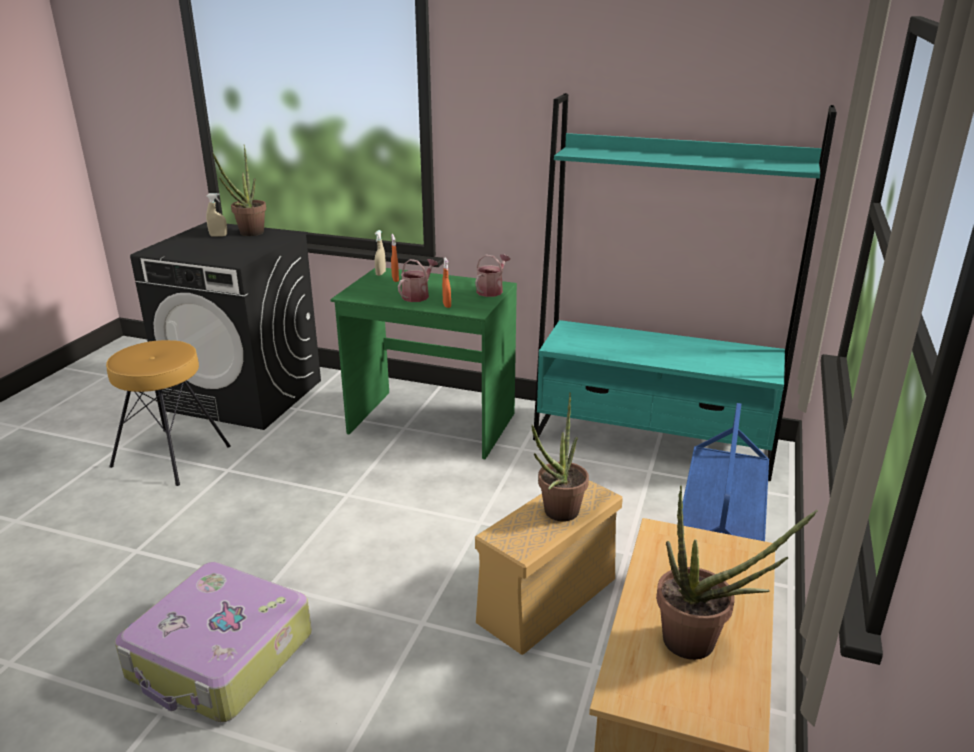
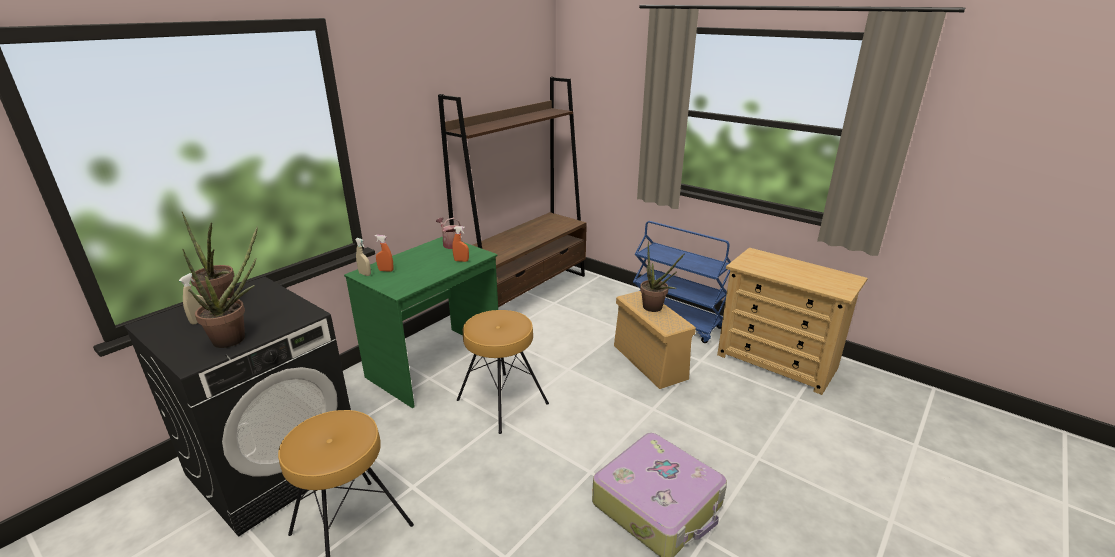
camera: 70 degrees left, 0 degrees up
watering can [398,259,438,302] -> none
turquoise bookcase [533,93,837,481] -> brown bookcase [438,77,587,307]
potted plant [656,486,818,660] -> potted plant moved to [183,226,258,348]
none -> brown stool [457,310,549,434]

